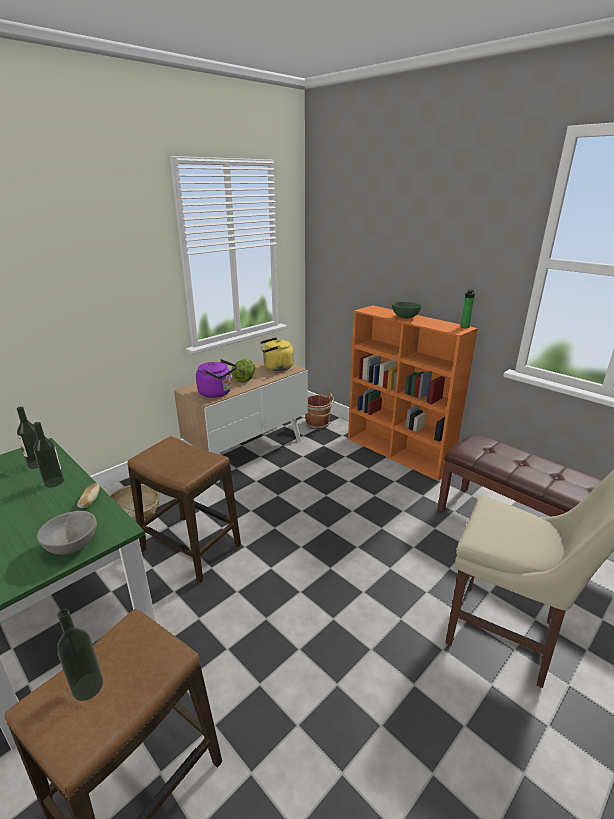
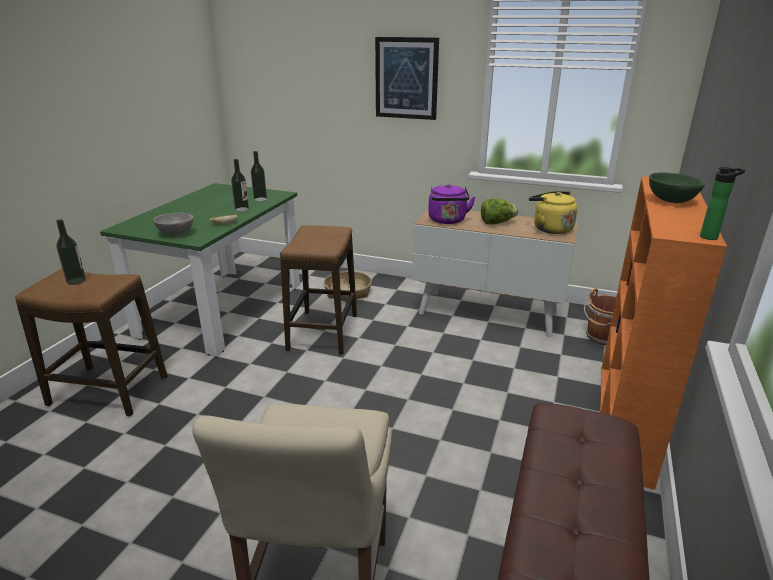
camera: 65 degrees right, 0 degrees up
none -> picture [375,37,439,120]

